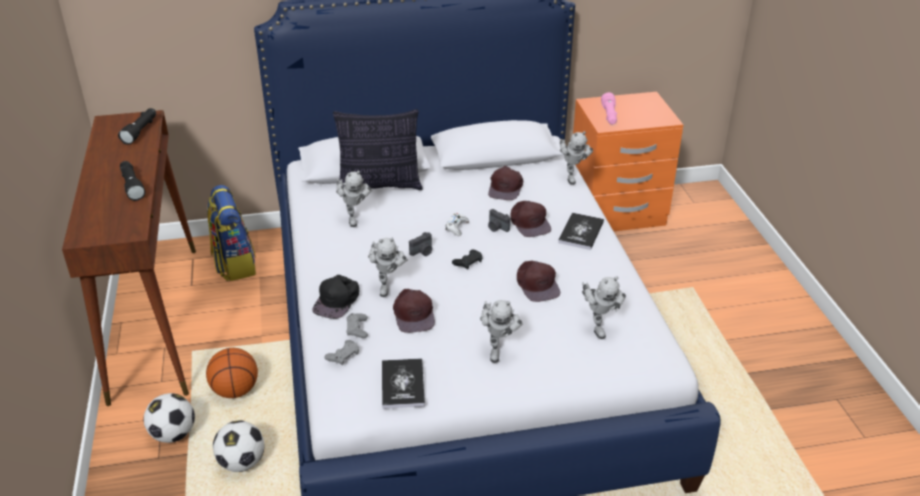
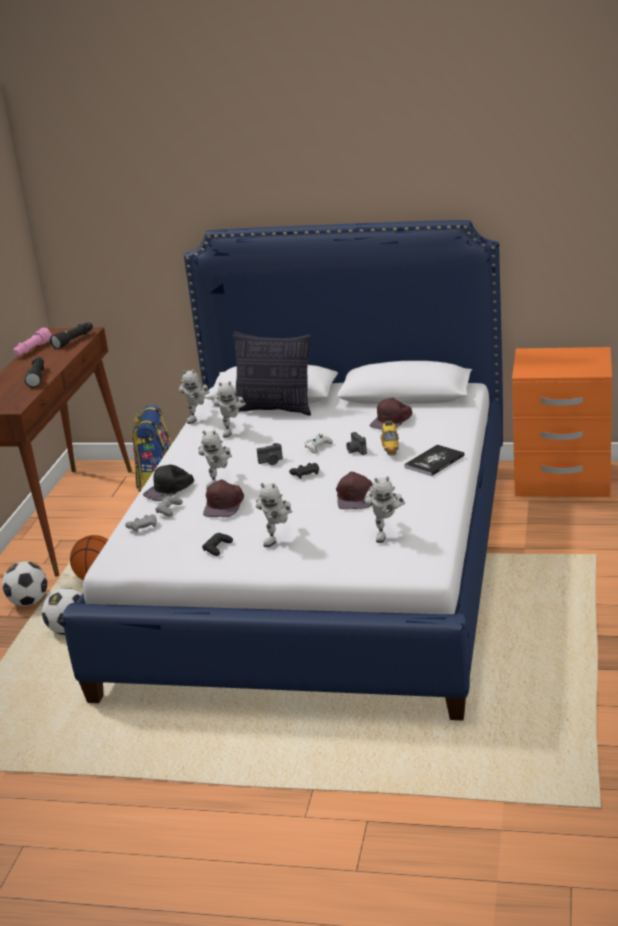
camera: 25 degrees right, 10 degrees down
book [382,358,425,409] -> none
brown cap [511,201,551,237] -> toy car [380,421,399,456]
toy robot [560,131,593,185] -> toy robot moved to [179,369,210,424]
pink flashlight [601,92,617,125] -> pink flashlight moved to [13,328,52,356]
none -> black game controller [202,533,233,556]

